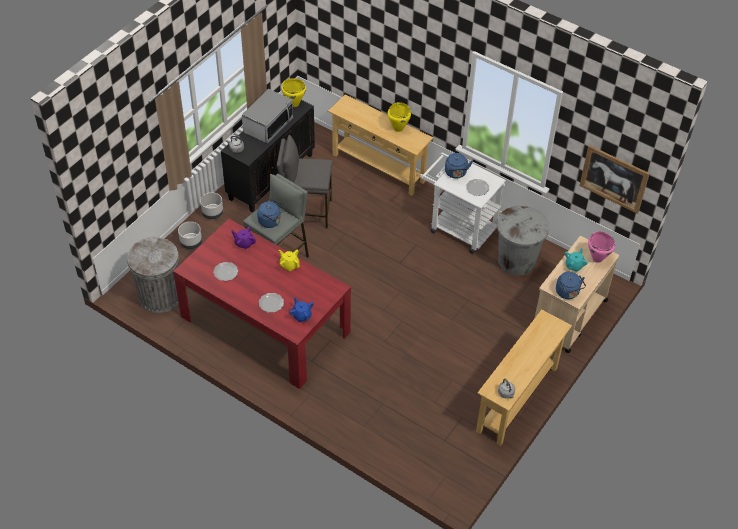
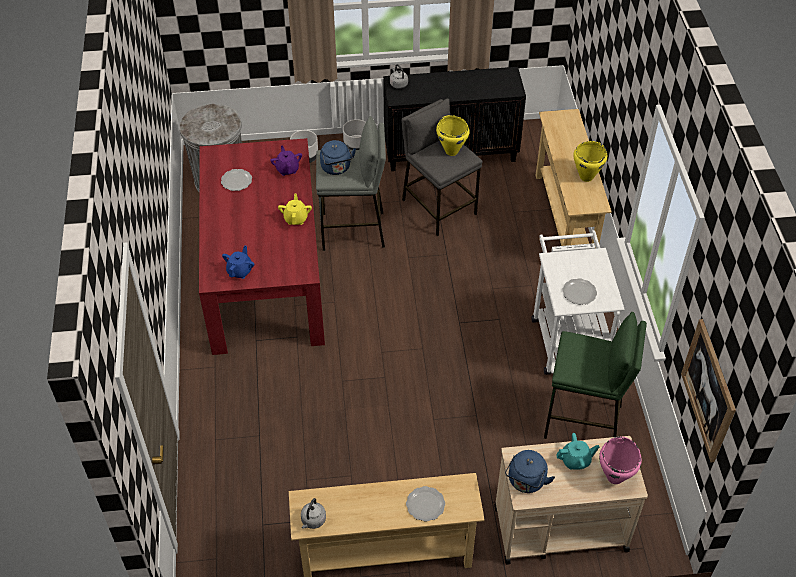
camera: 50 degrees right, 0 degrees up
microwave [242,89,293,144] -> none
plate [259,293,284,313] -> plate moved to [406,486,445,521]
yellow cooking pot [281,78,306,107] -> yellow cooking pot moved to [436,115,470,156]
blue kettle [445,153,473,179] -> none
grey trash can [497,206,549,276] -> green stool [544,312,647,439]

